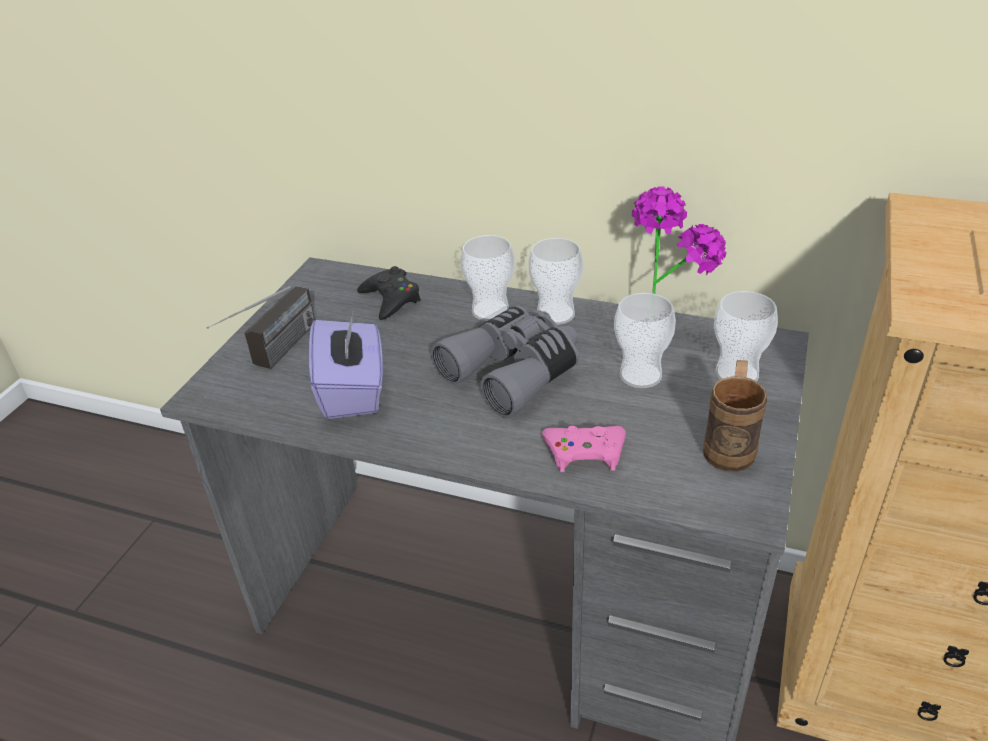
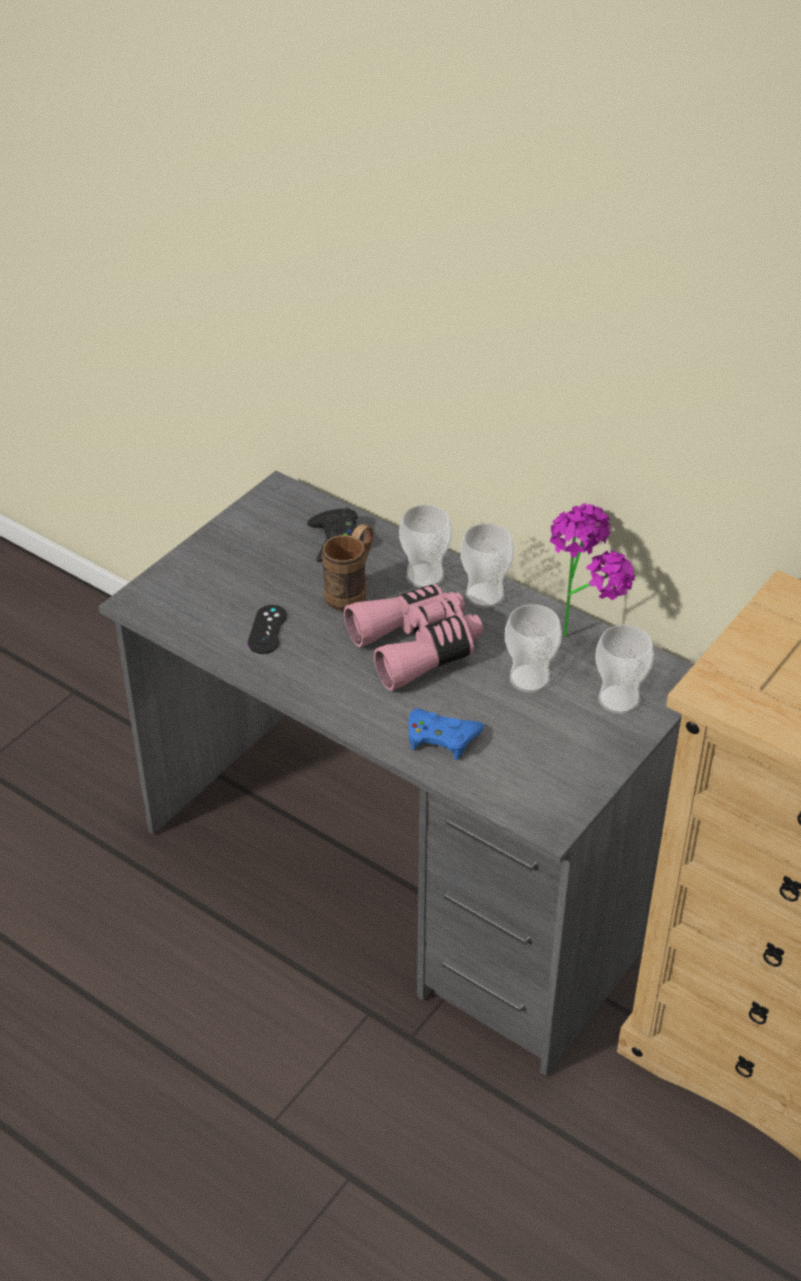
camera: 15 degrees right, 5 degrees up
radio [206,286,315,369] -> none
purple tissue box [309,310,383,419] -> black game controller [248,605,287,654]
grey binoculars [431,305,579,419] -> pink binoculars [344,584,483,690]
pink game controller [542,426,626,472] -> blue game controller [409,708,484,760]
brown mug [703,360,767,472] -> brown mug moved to [322,524,373,611]

